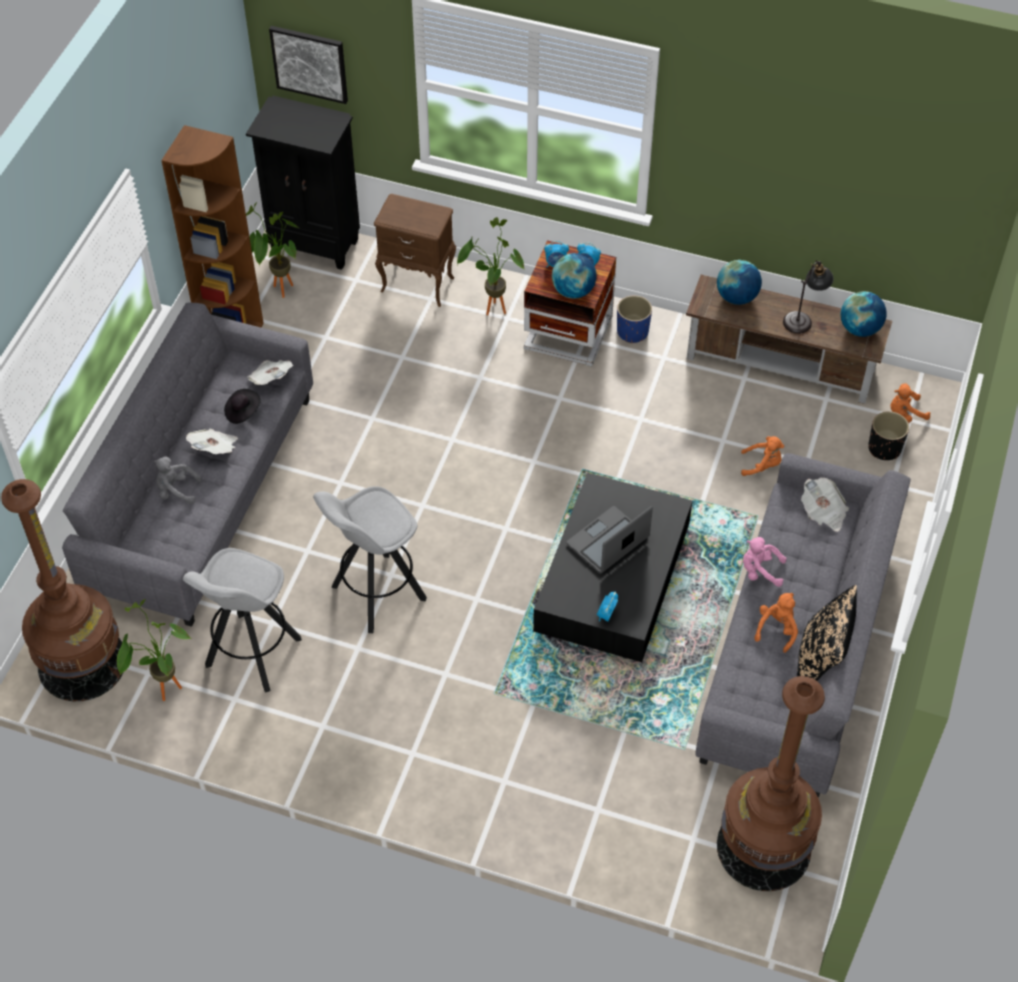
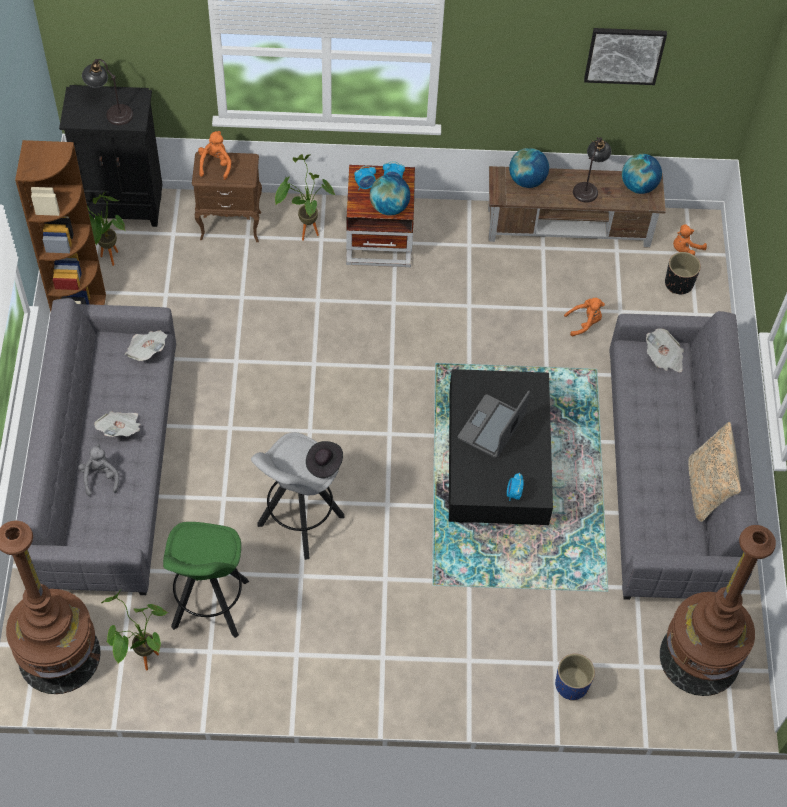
camera: 20 degrees left, 5 degrees up
grey plush toy [154,457,202,504] -> grey plush toy turned 90 degrees clockwise [78,444,119,496]
grey stool [183,548,302,693] -> green stool [163,522,249,638]
black hat [224,389,261,424] -> black hat moved to [306,441,343,478]
picture [269,26,348,104] -> picture moved to [584,28,667,85]
blue planter [617,296,652,343] -> blue planter moved to [555,654,595,701]
pink plush toy [743,537,787,587] -> none
orange plush toy [754,593,798,653] -> orange plush toy moved to [198,131,231,180]
black pillow [797,585,857,681] -> beige pillow [688,422,741,522]
none -> grey table lamp [82,59,133,125]

